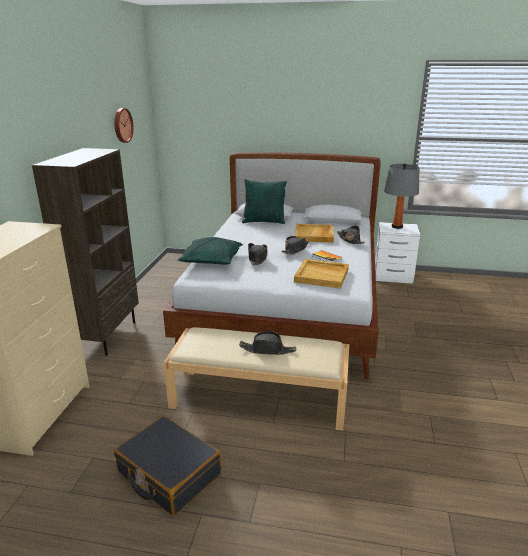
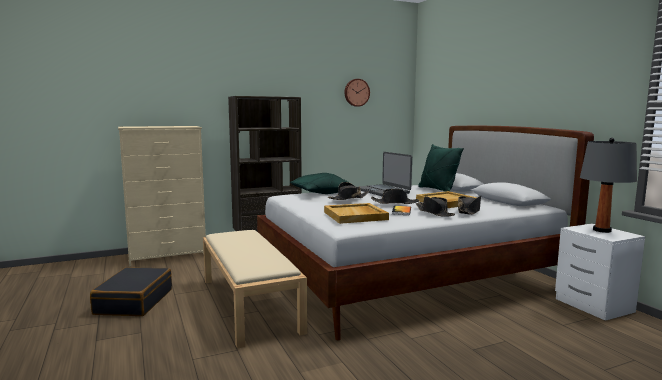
camera: 55 degrees right, 15 degrees down
black hat [239,331,296,355] -> black hat moved to [416,196,455,217]
none -> laptop [359,152,412,196]

